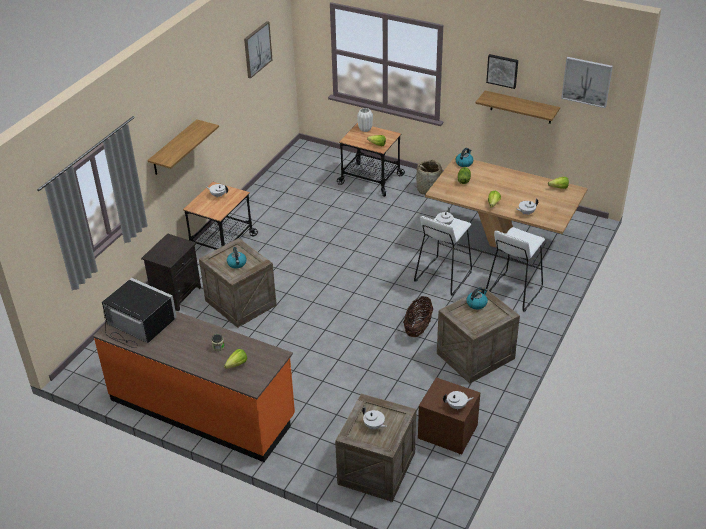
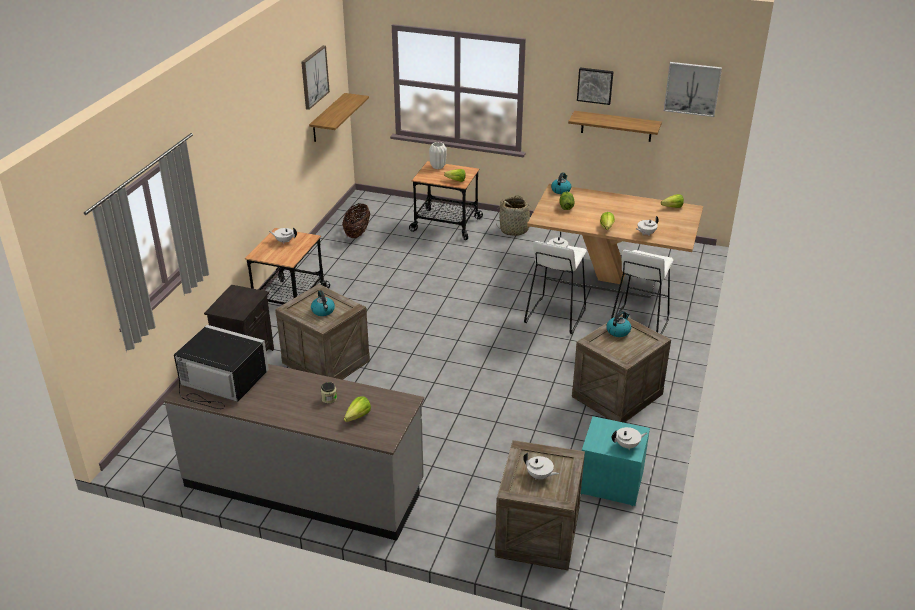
camera: 10 degrees left, 5 degrees down
orange counter [93,311,295,462] -> grey counter [163,364,424,541]
shelf [147,119,219,175] -> shelf moved to [309,93,369,142]
basket [403,296,433,337] -> basket moved to [342,203,370,238]
brown nightstand [418,377,480,455] -> turquoise nightstand [581,416,650,506]

